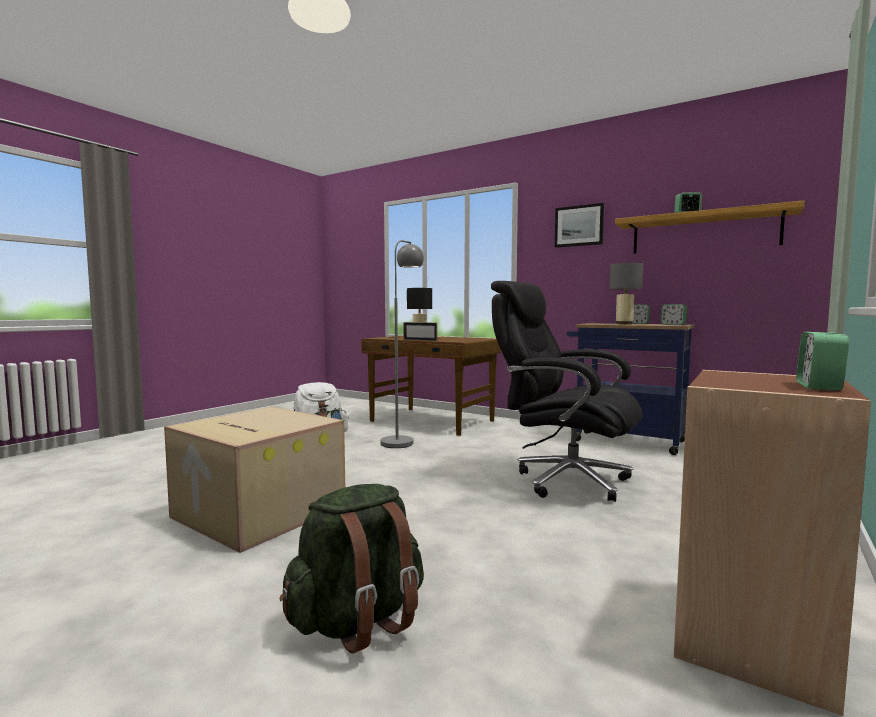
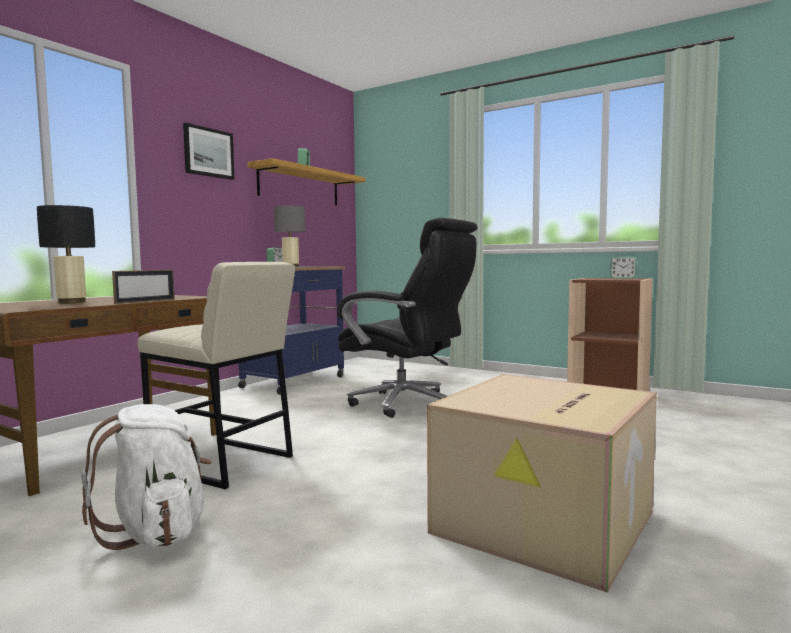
camera: 90 degrees left, 0 degrees up
green backpack [279,484,424,654] -> none
grey floor lamp [380,240,424,448] -> beige chair [137,262,295,489]
black office chair [491,281,642,502] -> black office chair turned 90 degrees counterclockwise [337,217,477,418]
alarm clock [660,304,687,325] -> none

